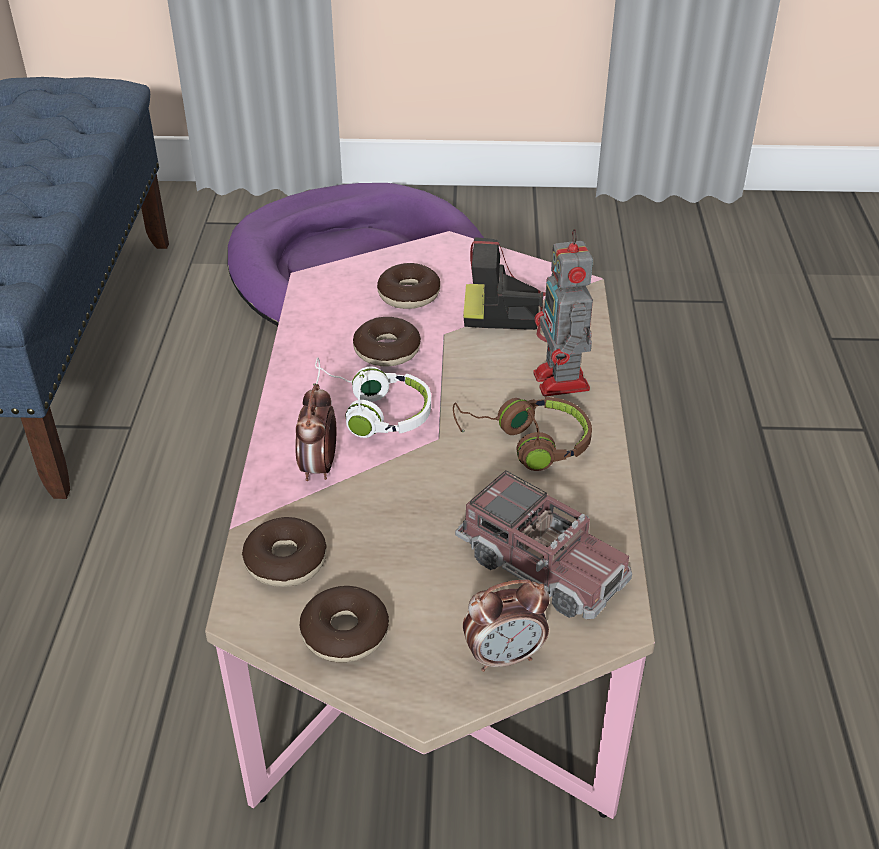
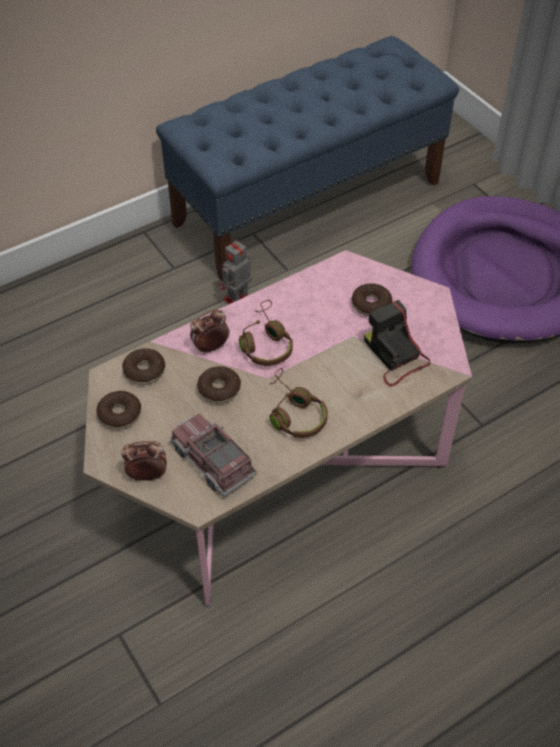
camera: 55 degrees right, 10 degrees up
white headphones [313,357,431,438] -> brown headphones [239,300,293,366]
donut [353,317,421,367] -> donut moved to [197,366,241,404]
toy truck [455,470,632,619] -> toy truck turned 135 degrees clockwise [170,413,257,496]
alarm clock [463,579,550,672] -> alarm clock turned 135 degrees clockwise [121,441,167,481]
toy robot [533,229,593,397] -> toy robot moved to [218,239,252,304]

